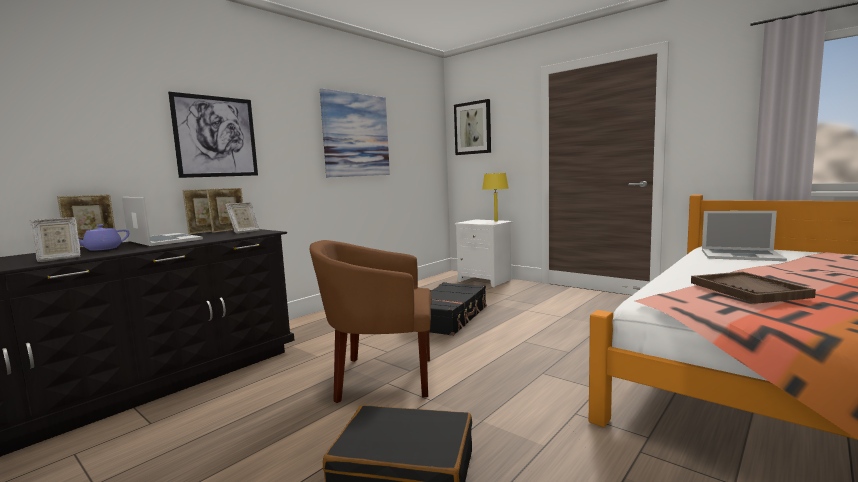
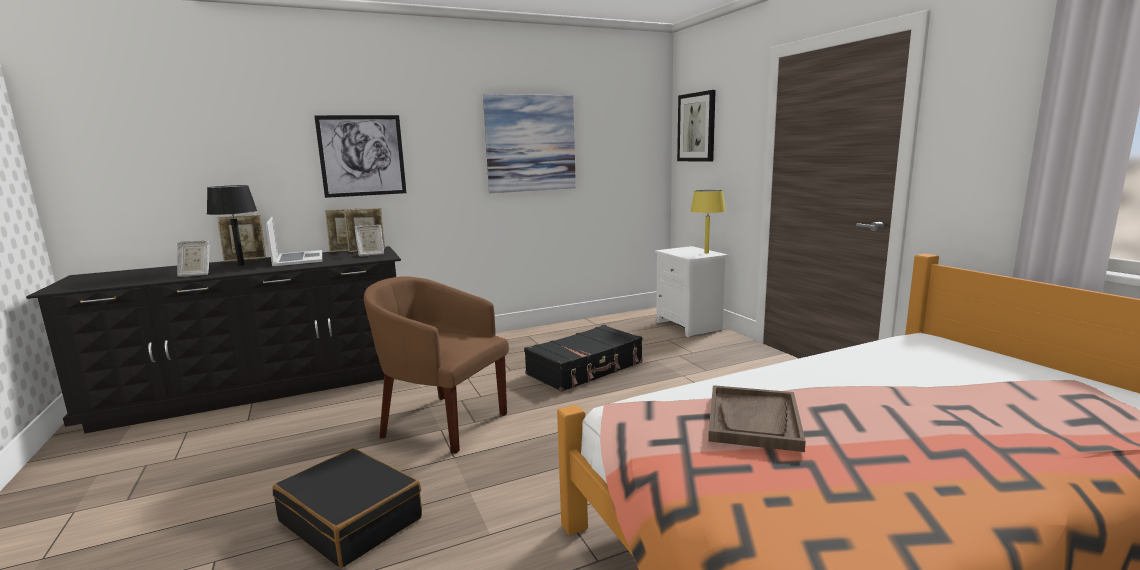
camera: 25 degrees right, 5 degrees up
purple teapot [79,224,129,251] -> black table lamp [207,185,257,266]
laptop [702,211,787,261] -> none

